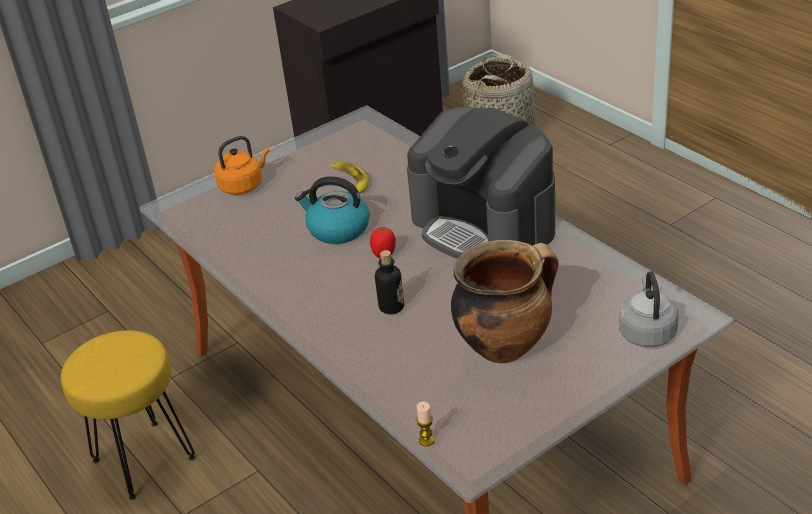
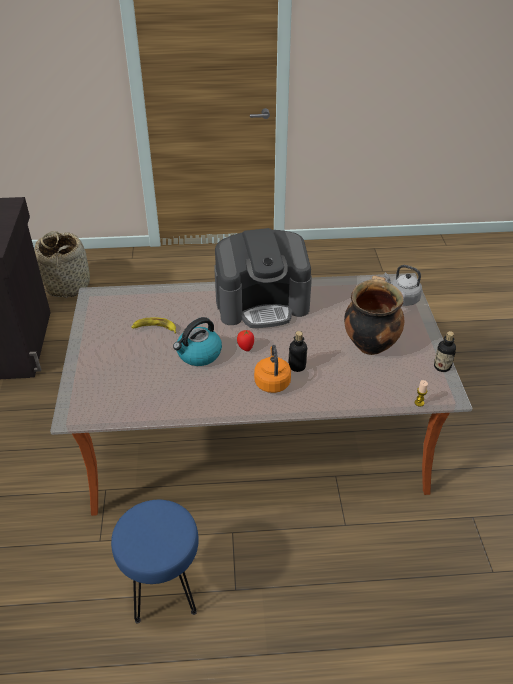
camera: 60 degrees left, 5 degrees up
yellow stool [61,330,196,500] -> blue stool [111,500,199,624]
orange kettle [214,136,270,195] -> orange kettle moved to [254,345,291,393]
none -> bottle [434,331,456,372]

